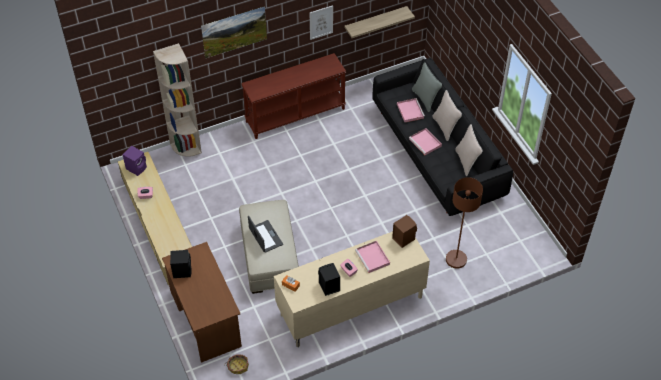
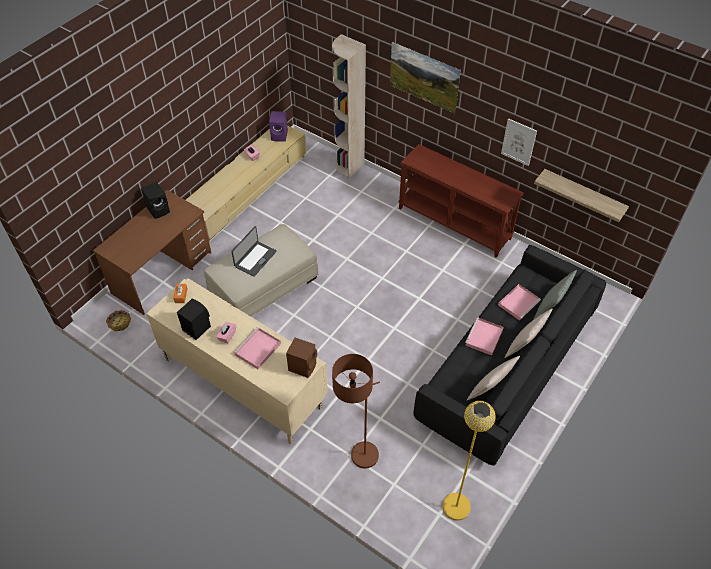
camera: 60 degrees right, 0 degrees up
none -> yellow floor lamp [443,401,495,521]

